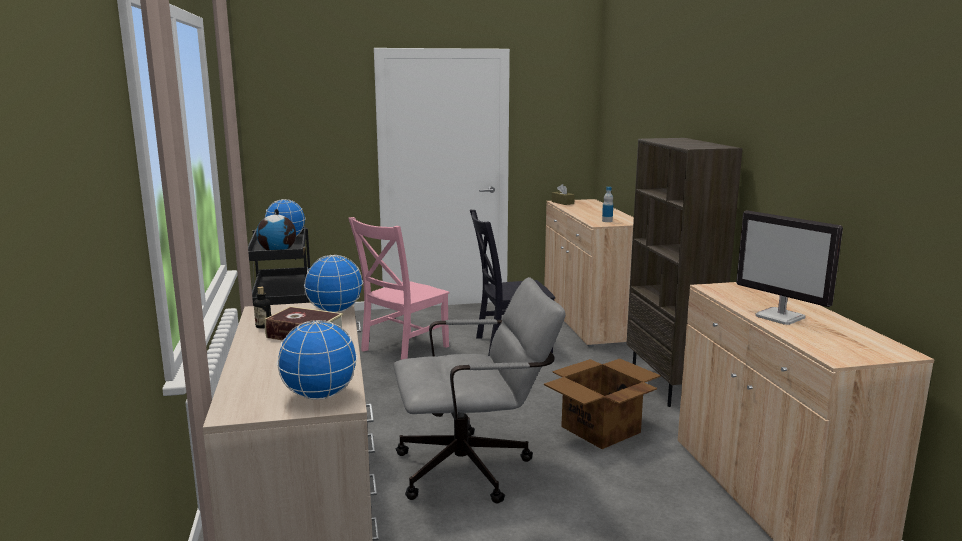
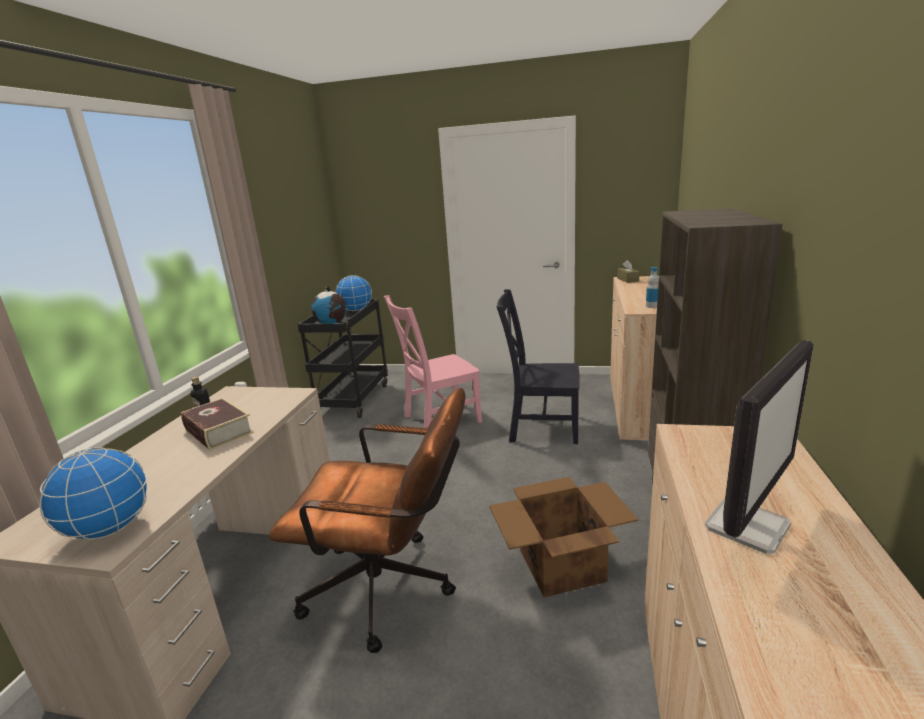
camera: 25 degrees right, 5 degrees up
globe [304,255,363,312] -> none
grey office chair [394,277,566,504] -> brown office chair [269,388,465,653]
monitor [736,210,843,325] -> monitor turned 120 degrees counterclockwise [705,340,814,554]

